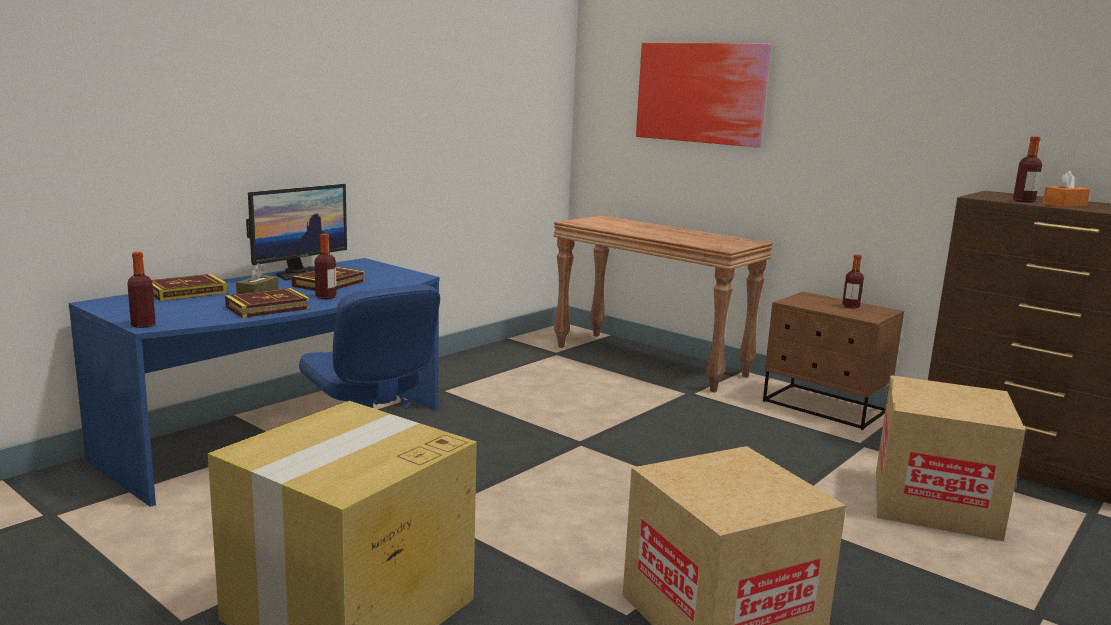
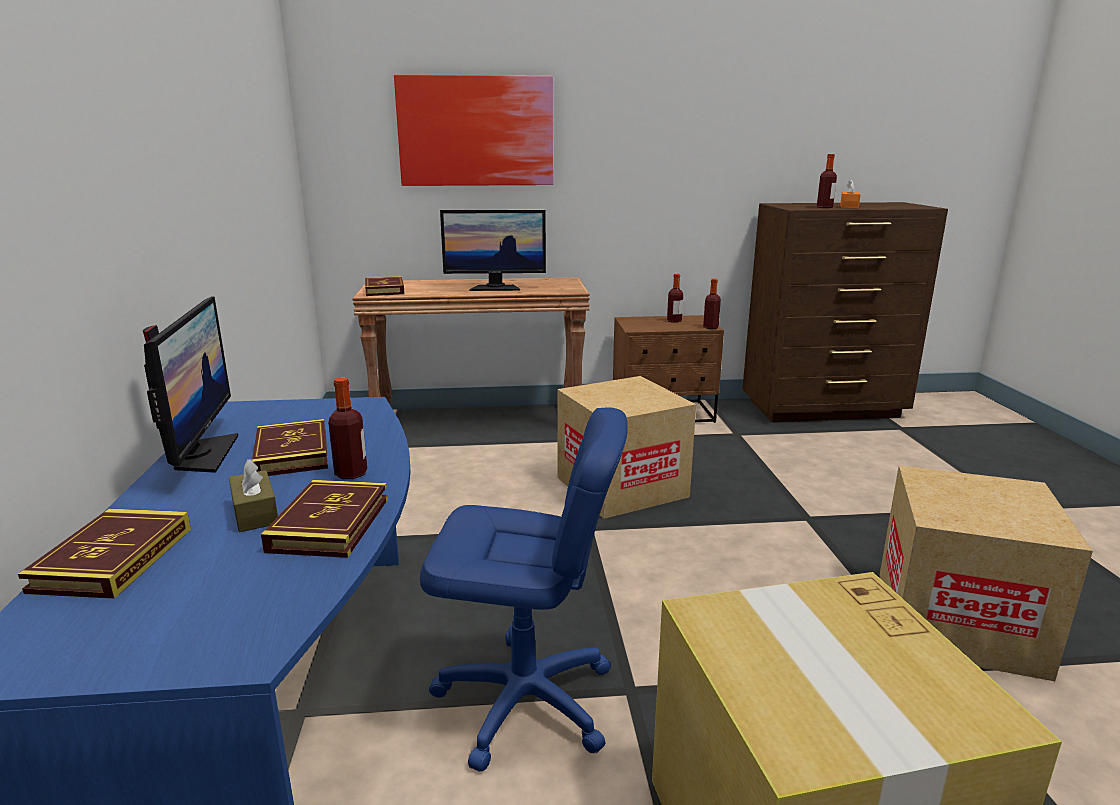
camera: 45 degrees left, 5 degrees up
bottle [127,252,156,328] -> bottle moved to [703,279,721,329]
cardboard box [876,375,1026,542] -> cardboard box moved to [557,376,696,519]
none -> book [365,276,405,296]
none -> monitor [440,210,546,291]

